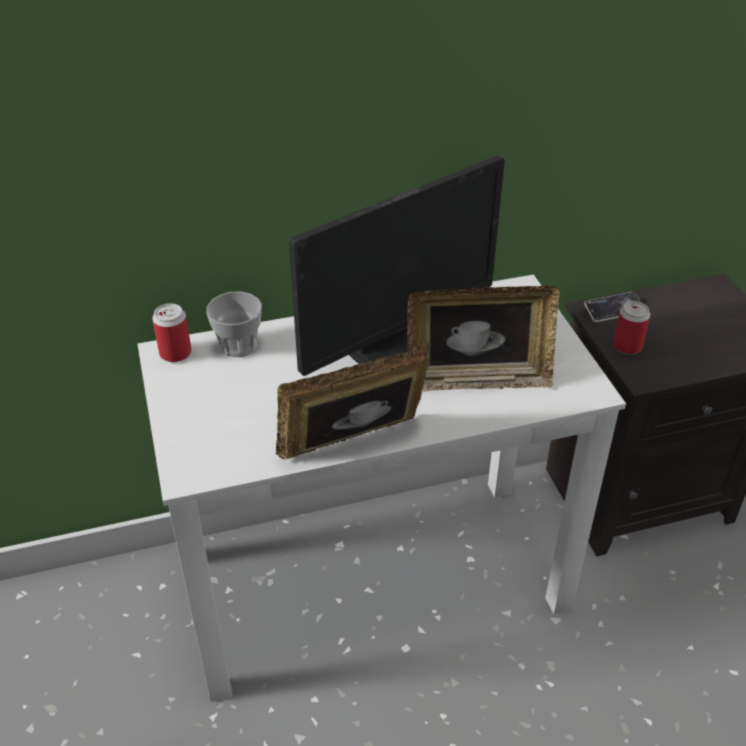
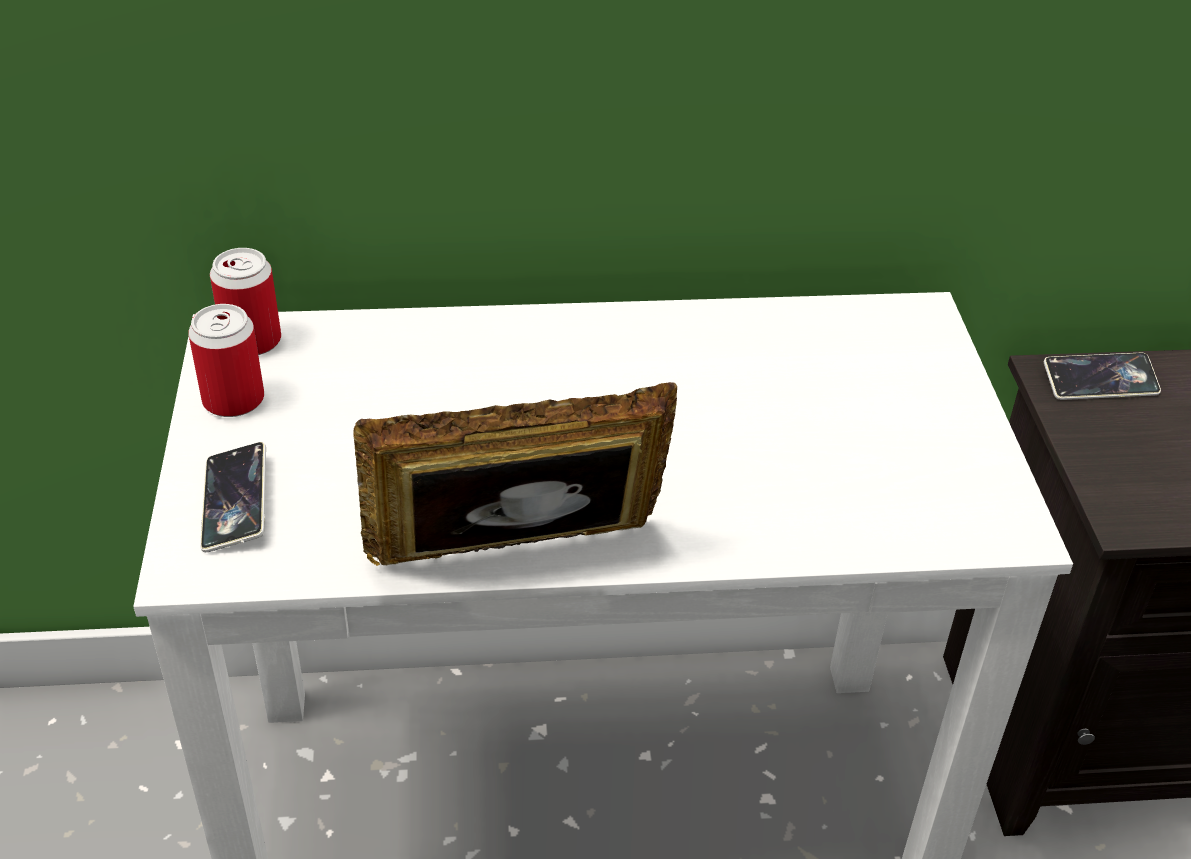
camera: 10 degrees right, 0 degrees up
cup [206,292,262,357] -> none
monitor [289,156,505,376] -> none
picture frame [407,286,560,392] -> none
can [613,301,650,354] -> can moved to [188,304,264,417]
none -> phone [200,442,266,552]

